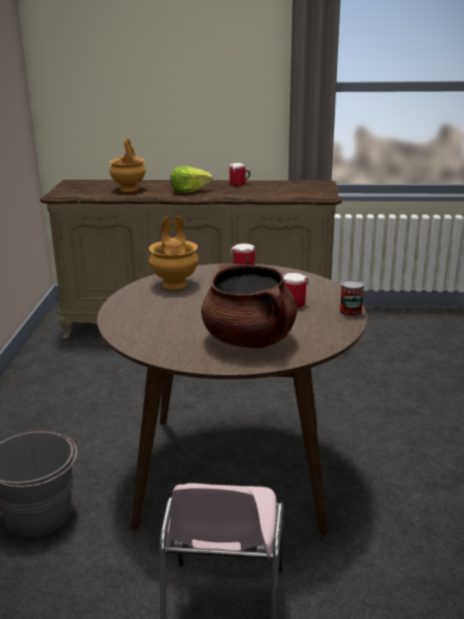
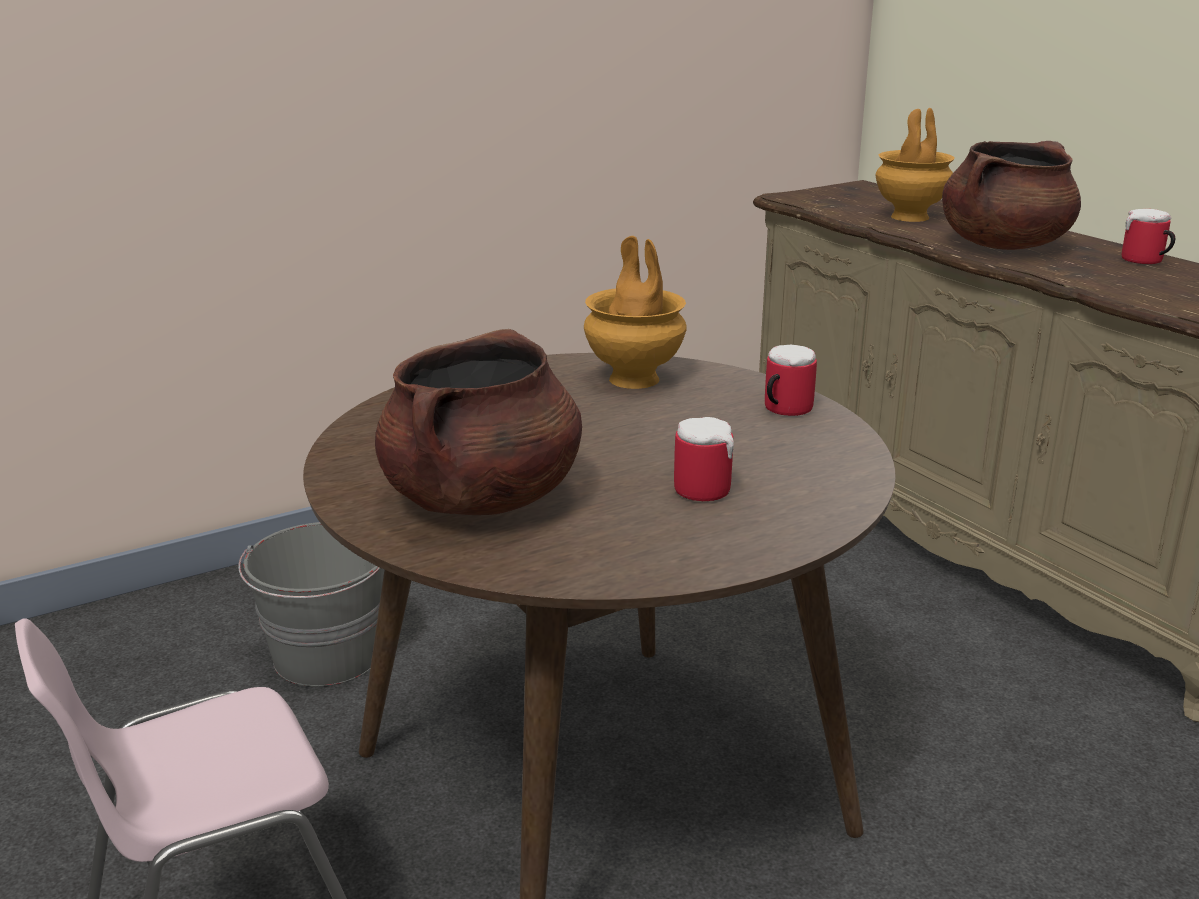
camera: 55 degrees right, 0 degrees up
lettuce [170,166,213,193] -> brown cooking pot [942,141,1081,250]
can [340,280,364,317] -> none

